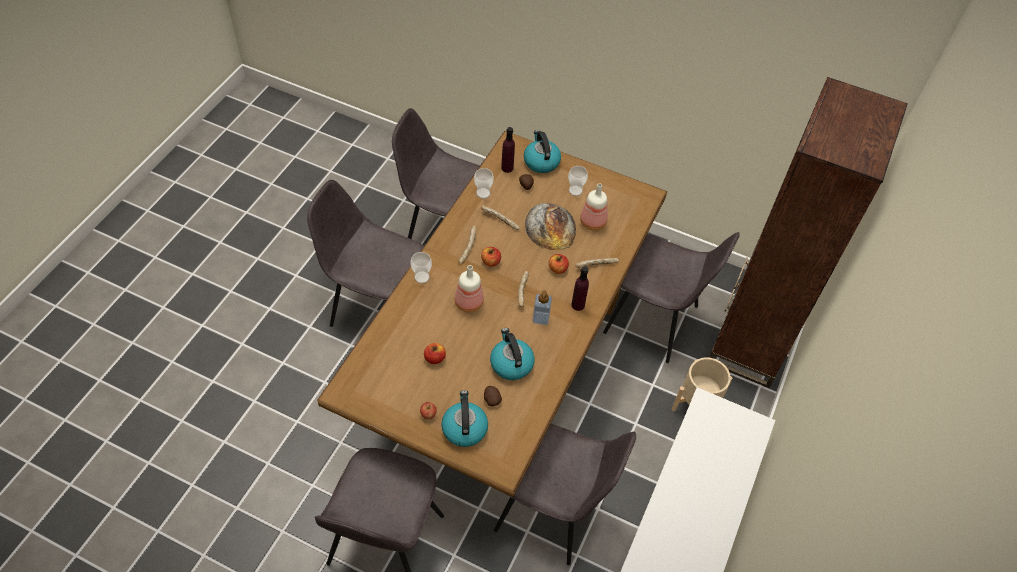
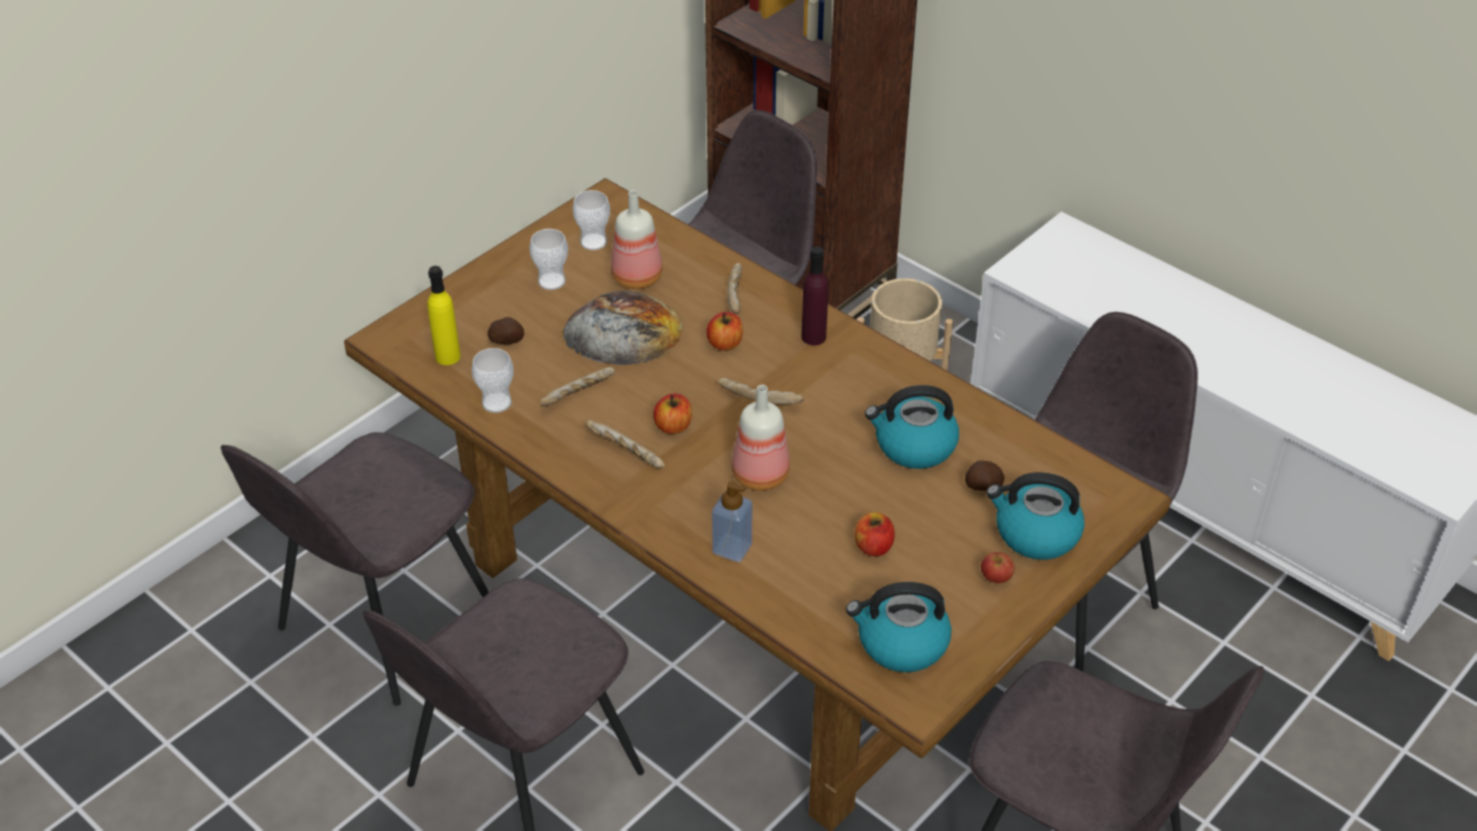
camera: 70 degrees left, 10 degrees down
cup [410,252,432,284] -> cup moved to [573,190,610,250]
purple bottle [501,127,515,173] -> yellow bottle [428,266,461,365]
kettle [524,130,561,173] -> kettle moved to [846,582,951,672]
soap dispenser [533,290,552,325] -> soap dispenser moved to [712,481,752,562]

